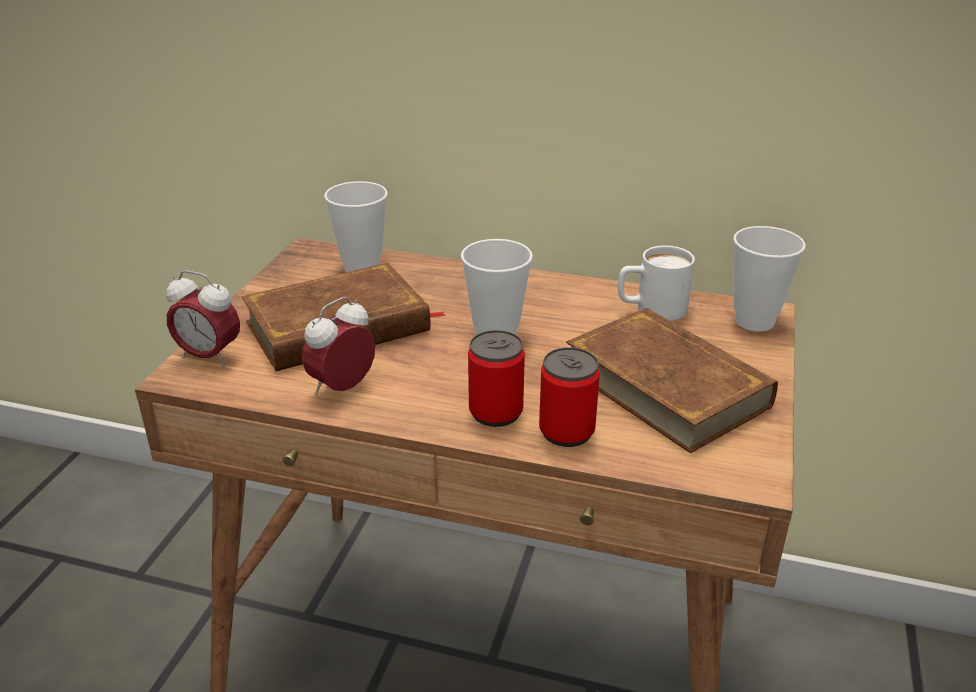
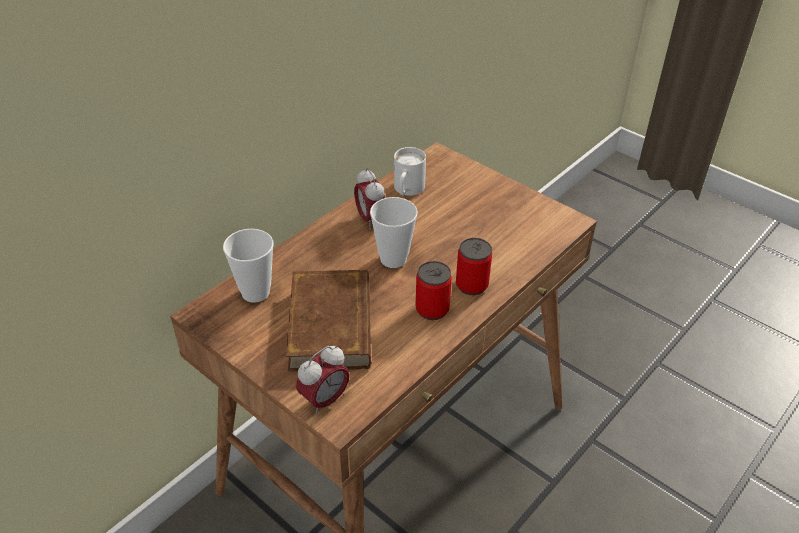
camera: 65 degrees left, 10 degrees up
alarm clock [302,297,375,395] -> alarm clock moved to [354,168,385,229]
can [539,347,600,447] -> can moved to [416,261,452,320]
brown book [566,308,778,453] -> none
cup [733,226,806,331] -> none

